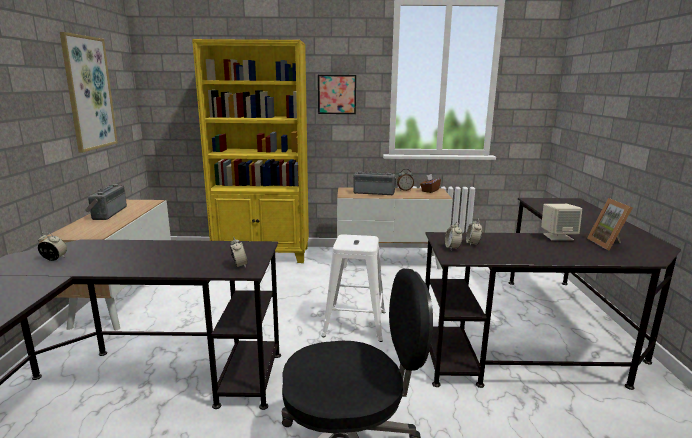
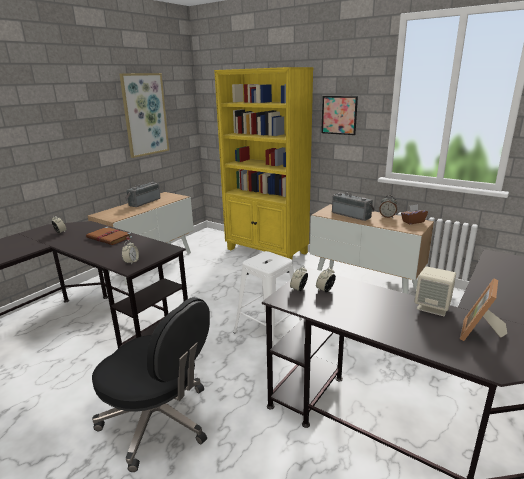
camera: 35 degrees right, 5 degrees up
none -> brown book [86,226,132,245]

